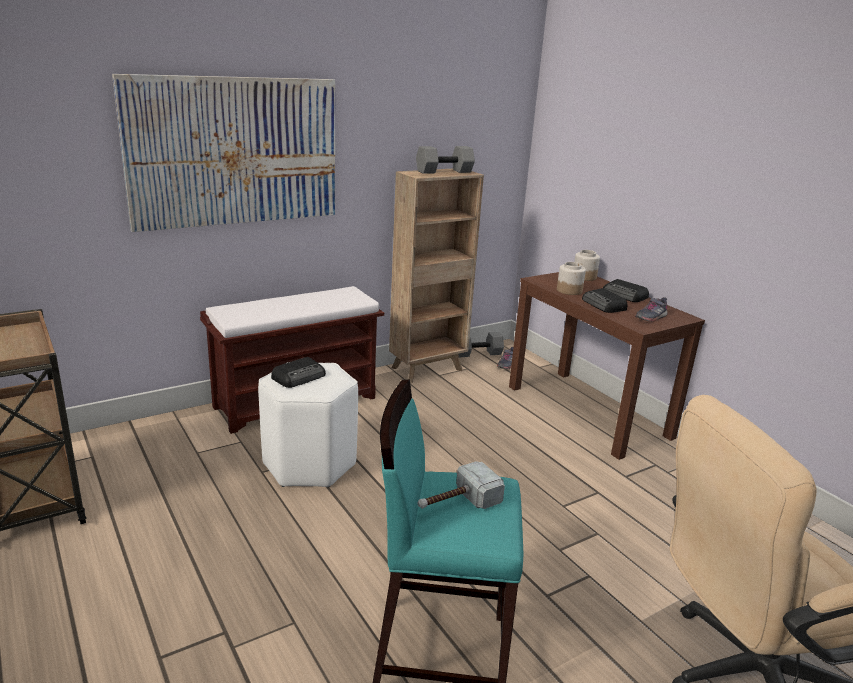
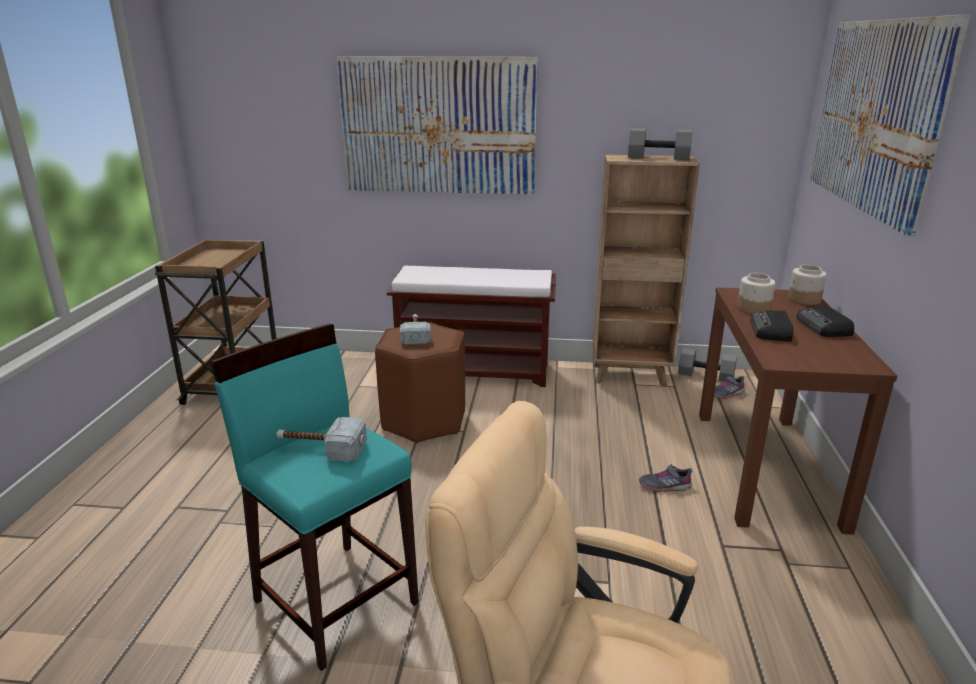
camera: 40 degrees right, 0 degrees up
white stool [258,362,358,488] -> brown stool [375,322,465,444]
radio [271,357,326,388] -> hammer [400,314,431,345]
grey shoe [635,297,668,322] -> grey shoe moved to [639,464,692,492]
none -> picture [810,15,970,236]

